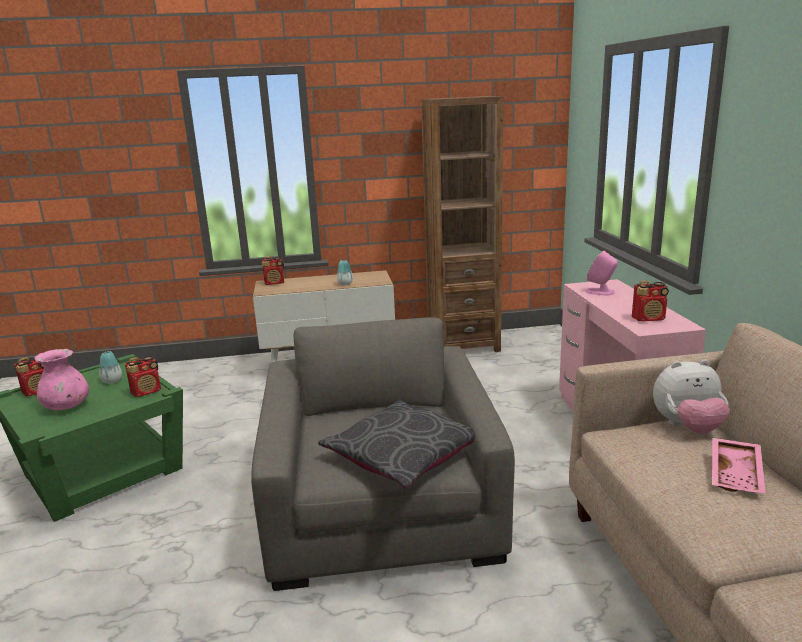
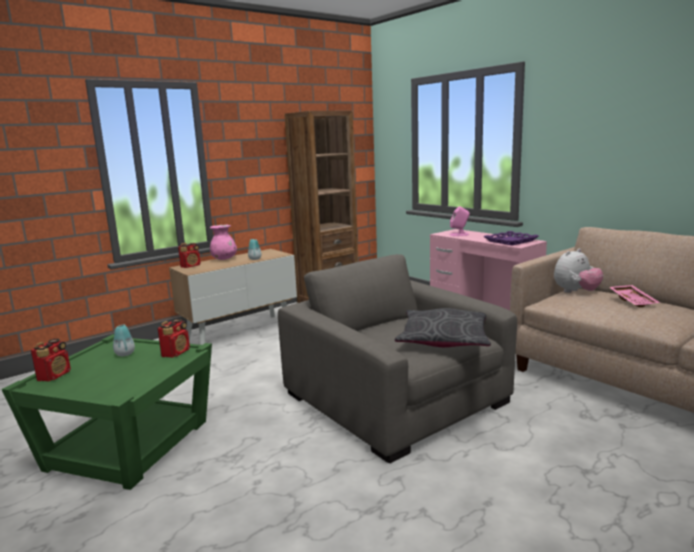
camera: 30 degrees left, 5 degrees down
pink vase [34,349,89,410] -> pink vase moved to [210,224,237,260]
radio [632,281,669,322] -> purple tray [484,231,539,245]

